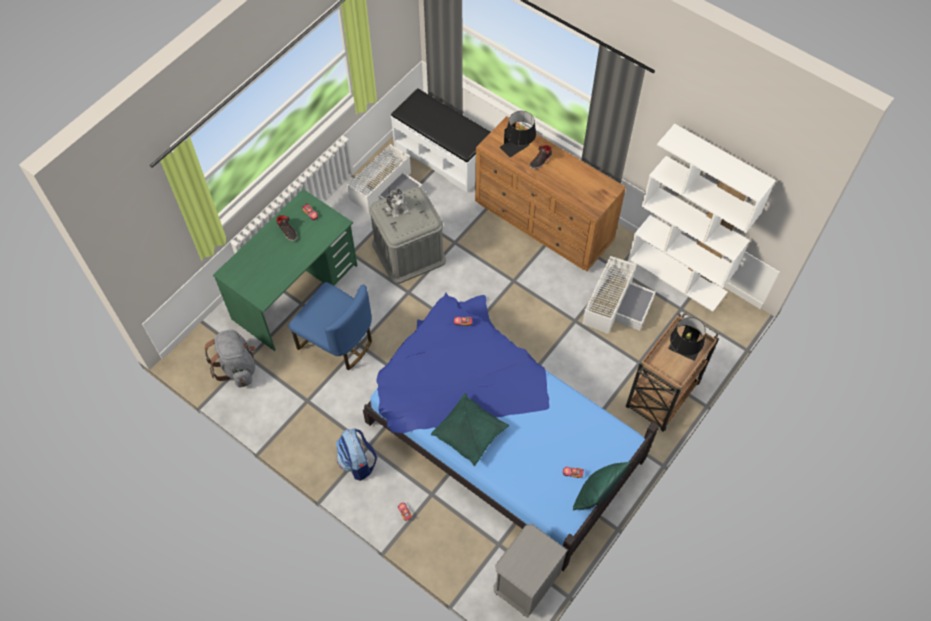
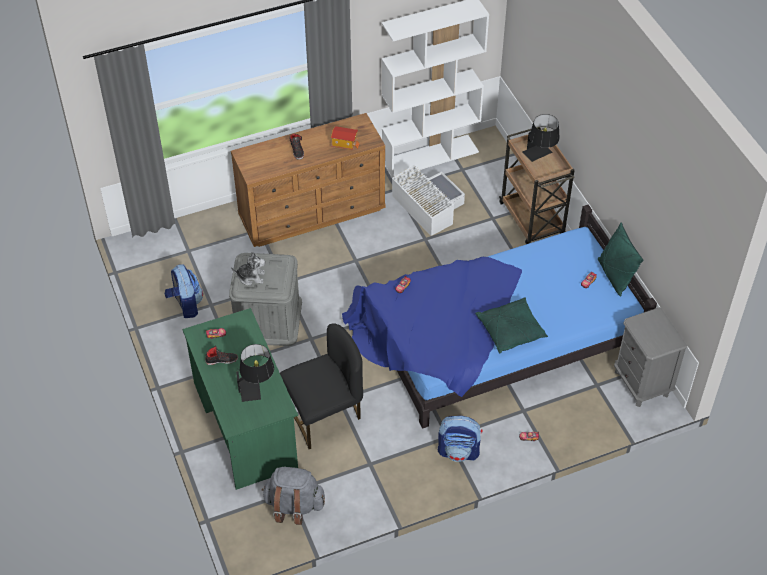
camera: 60 degrees left, 10 degrees down
blue chair [288,282,372,370] -> black chair [280,323,363,449]
white storage box [347,144,422,213] -> backpack [165,264,203,318]
white bench [391,88,490,193] -> none
black table lamp [500,111,536,157] -> black table lamp moved to [236,344,274,402]
none -> toy house [331,126,359,150]

